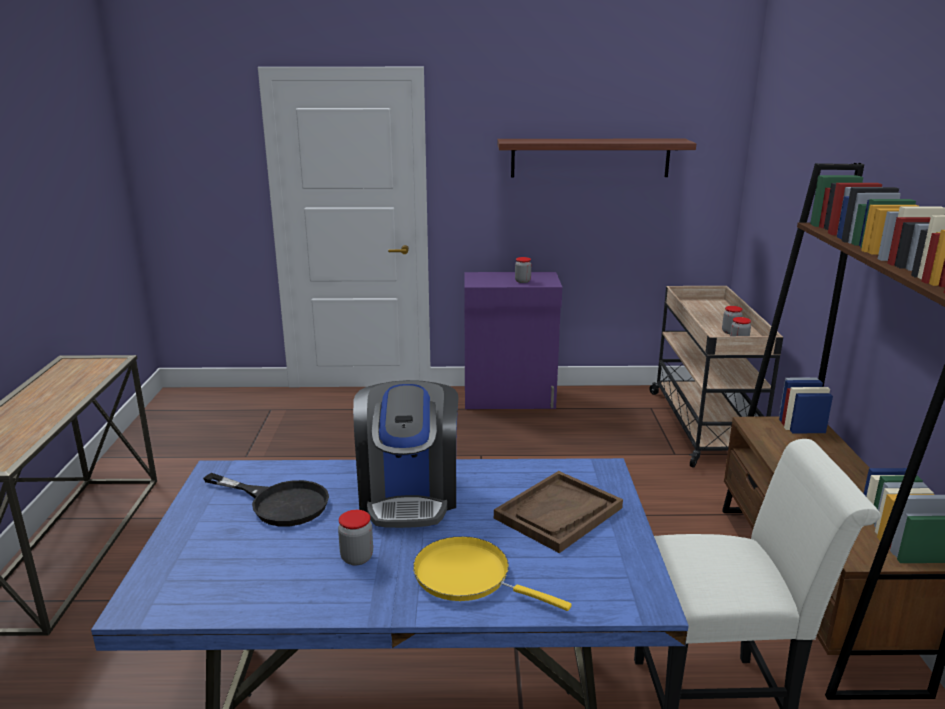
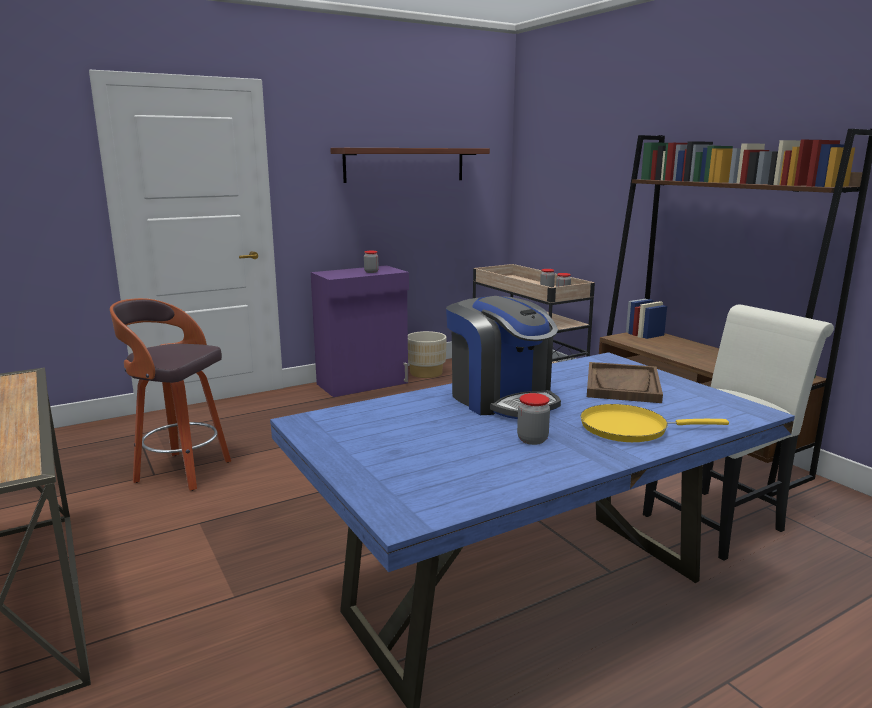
camera: 30 degrees left, 5 degrees down
black frying pan [203,473,329,526] -> none
none -> stool [110,298,231,491]
none -> beige planter [408,331,446,378]

